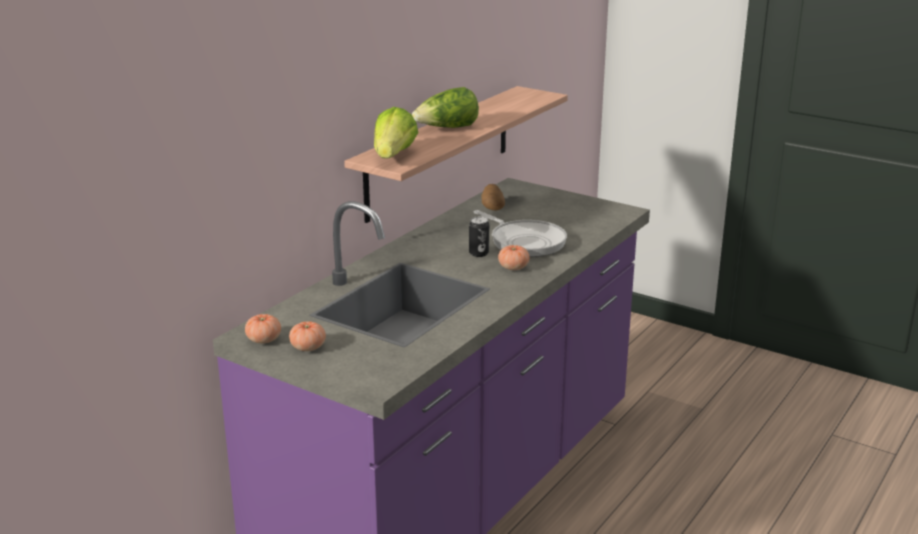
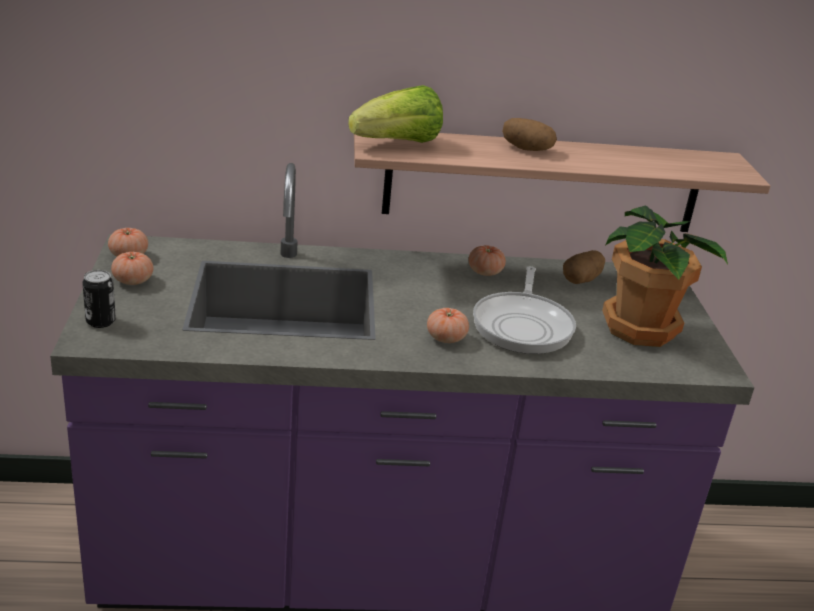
camera: 50 degrees right, 5 degrees up
lettuce [412,87,479,128] -> potato [502,118,557,151]
can [469,217,489,257] -> can moved to [82,270,116,328]
none -> tomato [469,245,506,276]
none -> potted plant [602,205,728,347]

